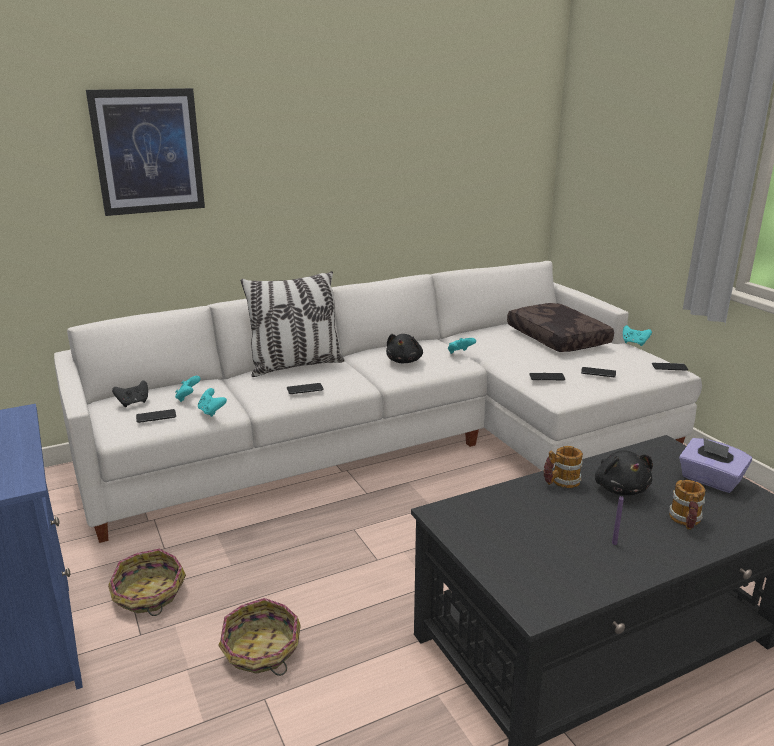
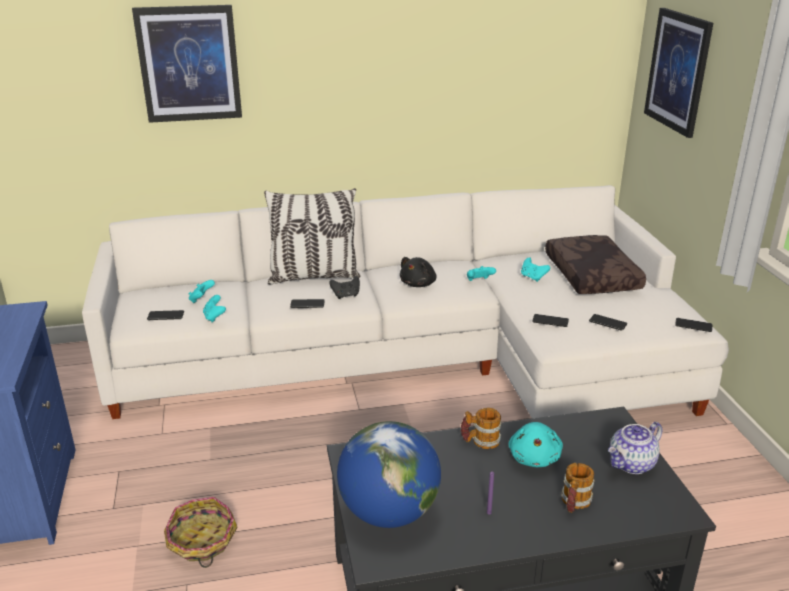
camera: 15 degrees right, 5 degrees up
basket [108,549,186,616] -> none
black game controller [112,380,148,407] -> black game controller moved to [329,276,360,299]
black plush toy [595,450,653,496] -> turquoise plush toy [508,422,563,467]
turquoise game controller [623,325,652,346] -> turquoise game controller moved to [521,257,550,282]
purple tissue box [679,438,752,493] -> teapot [608,422,662,474]
none -> globe [337,421,441,528]
none -> picture [644,8,713,138]

